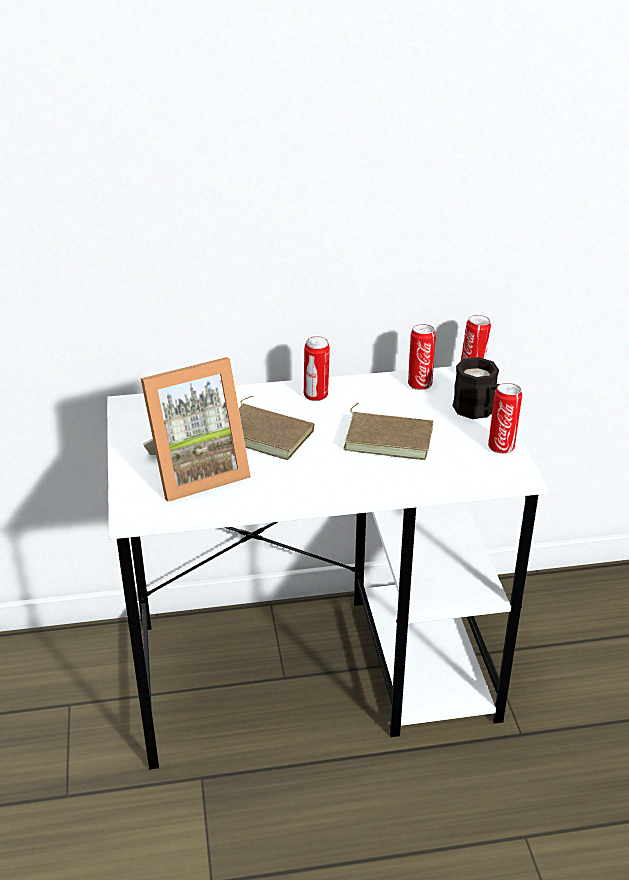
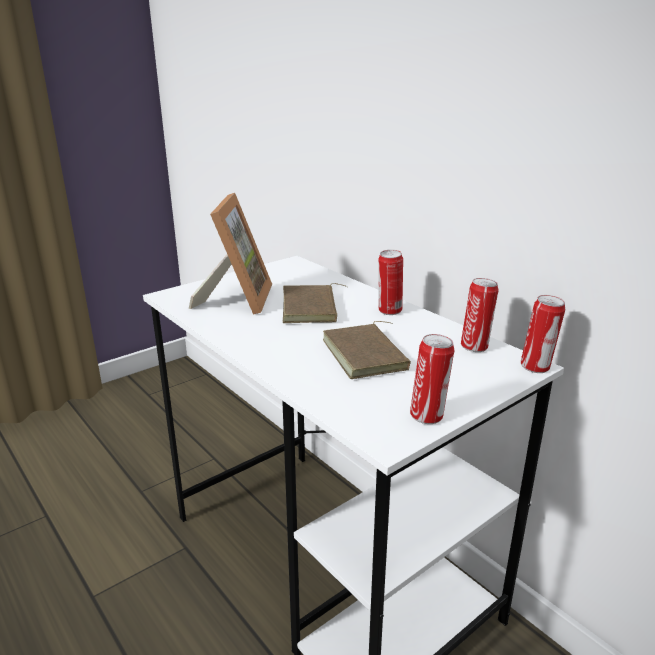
camera: 60 degrees right, 10 degrees down
picture frame [141,357,251,502] -> picture frame turned 120 degrees counterclockwise [189,193,272,315]
black mug [452,357,499,419] -> none

